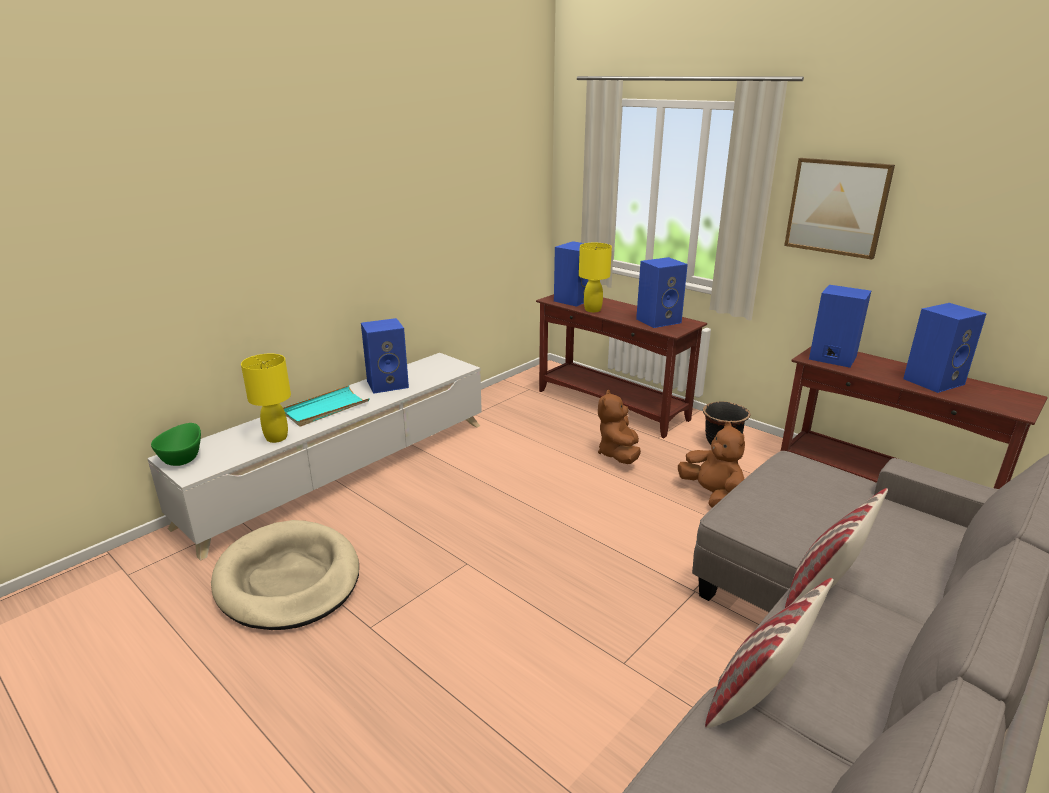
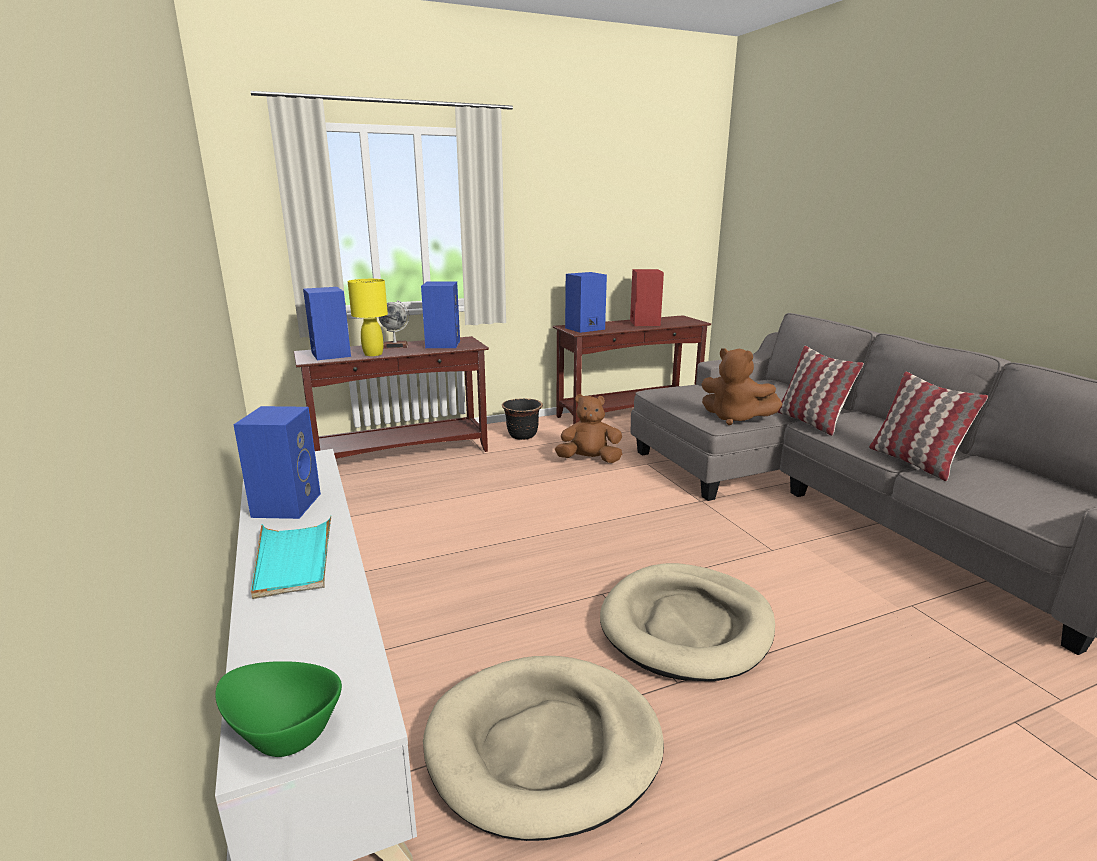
camera: 65 degrees left, 5 degrees down
yellow table lamp [241,354,291,443] -> none
brown plush toy [598,390,641,464] -> brown plush toy moved to [701,348,783,425]
picture [784,158,895,260] -> none
blue speaker [903,303,987,393] -> red speaker [630,269,664,326]
none -> globe [379,300,409,349]
none -> beige dog bed [600,563,775,681]

